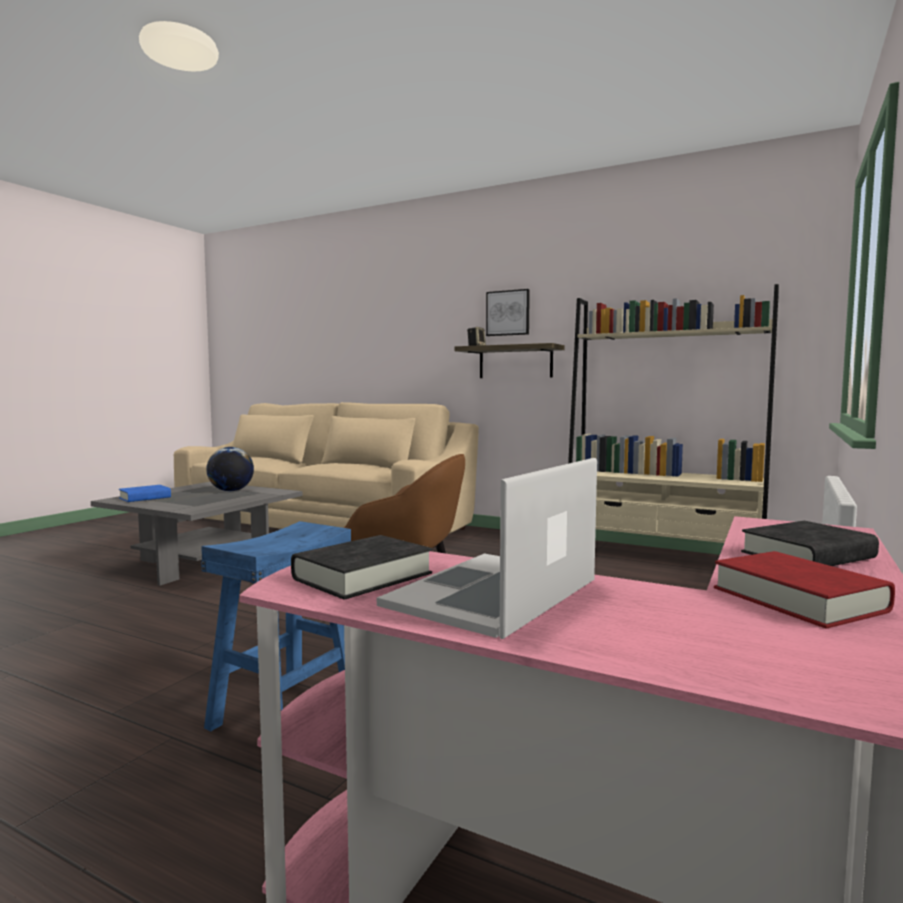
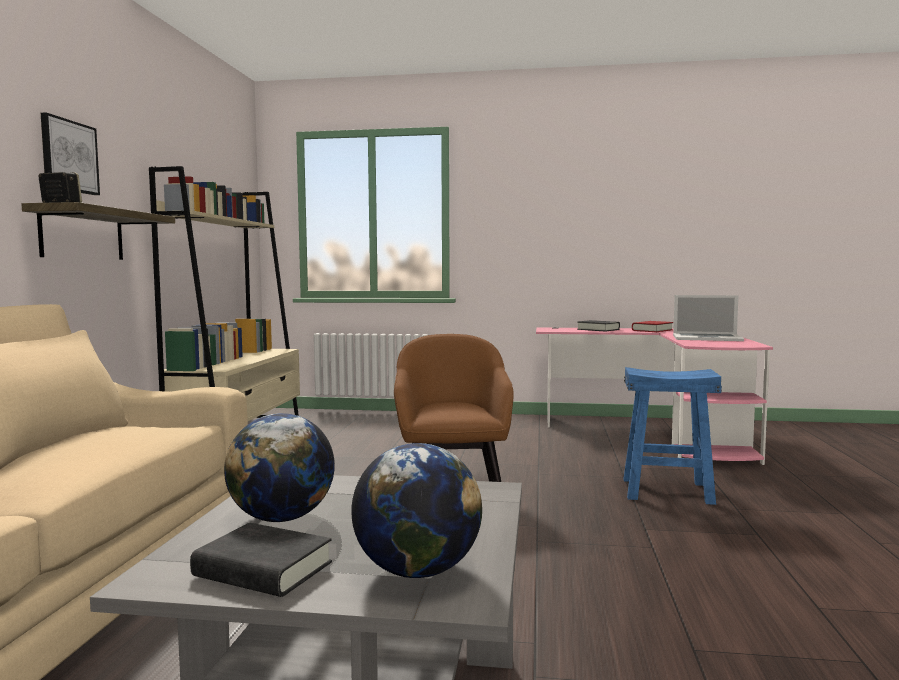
camera: 110 degrees left, 0 degrees up
blue book [119,485,171,502] -> globe [351,443,482,578]
black book [291,535,432,600] -> black book moved to [190,523,332,597]

